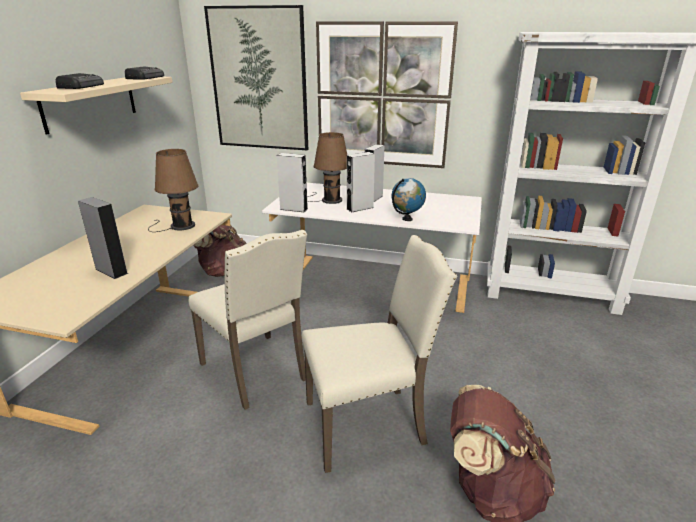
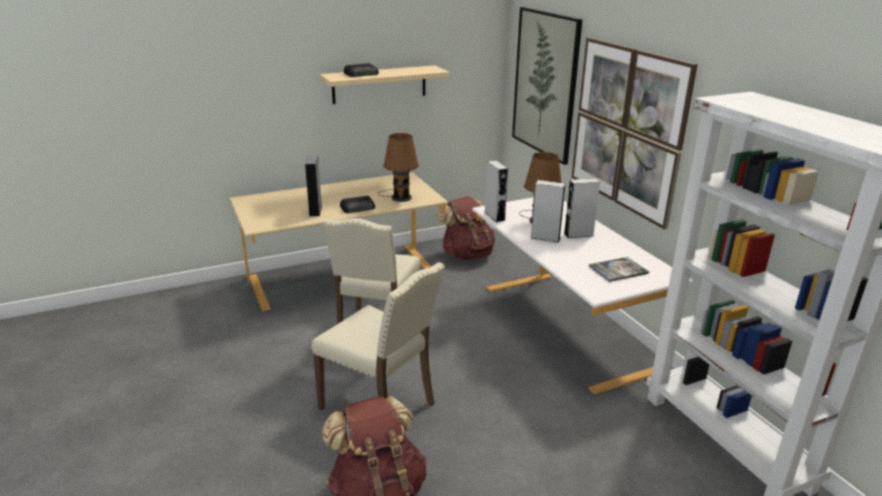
camera: 50 degrees right, 0 degrees up
radio [125,66,164,80] -> radio moved to [340,196,375,213]
globe [392,178,426,221] -> none
none -> book [588,257,649,282]

